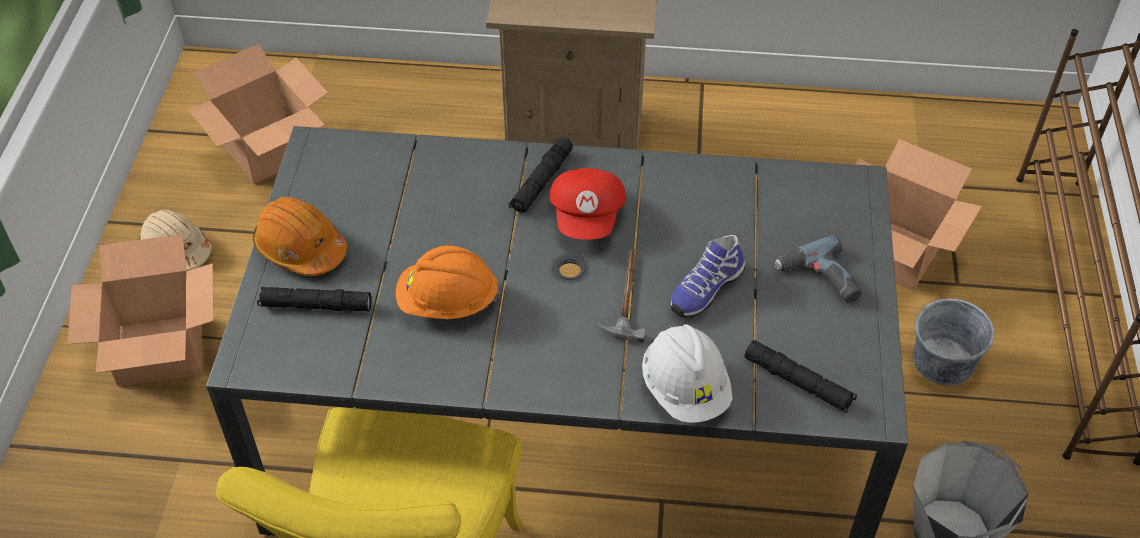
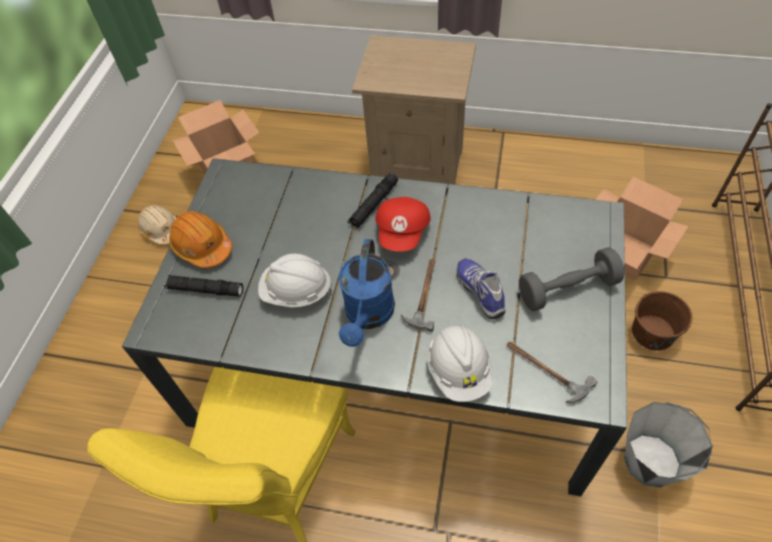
camera: 10 degrees right, 5 degrees up
cardboard box [67,234,214,387] -> none
orange hard hat [396,246,499,319] -> white hard hat [258,254,333,308]
shoe [670,235,745,318] -> shoe turned 105 degrees clockwise [457,258,505,319]
black flashlight [745,340,857,413] -> hammer [507,342,597,403]
power drill [774,235,862,303] -> grey dumbbell [519,247,624,311]
grey bucket [913,299,995,385] -> brown bucket [632,291,693,351]
none -> blue watering can [338,239,395,347]

